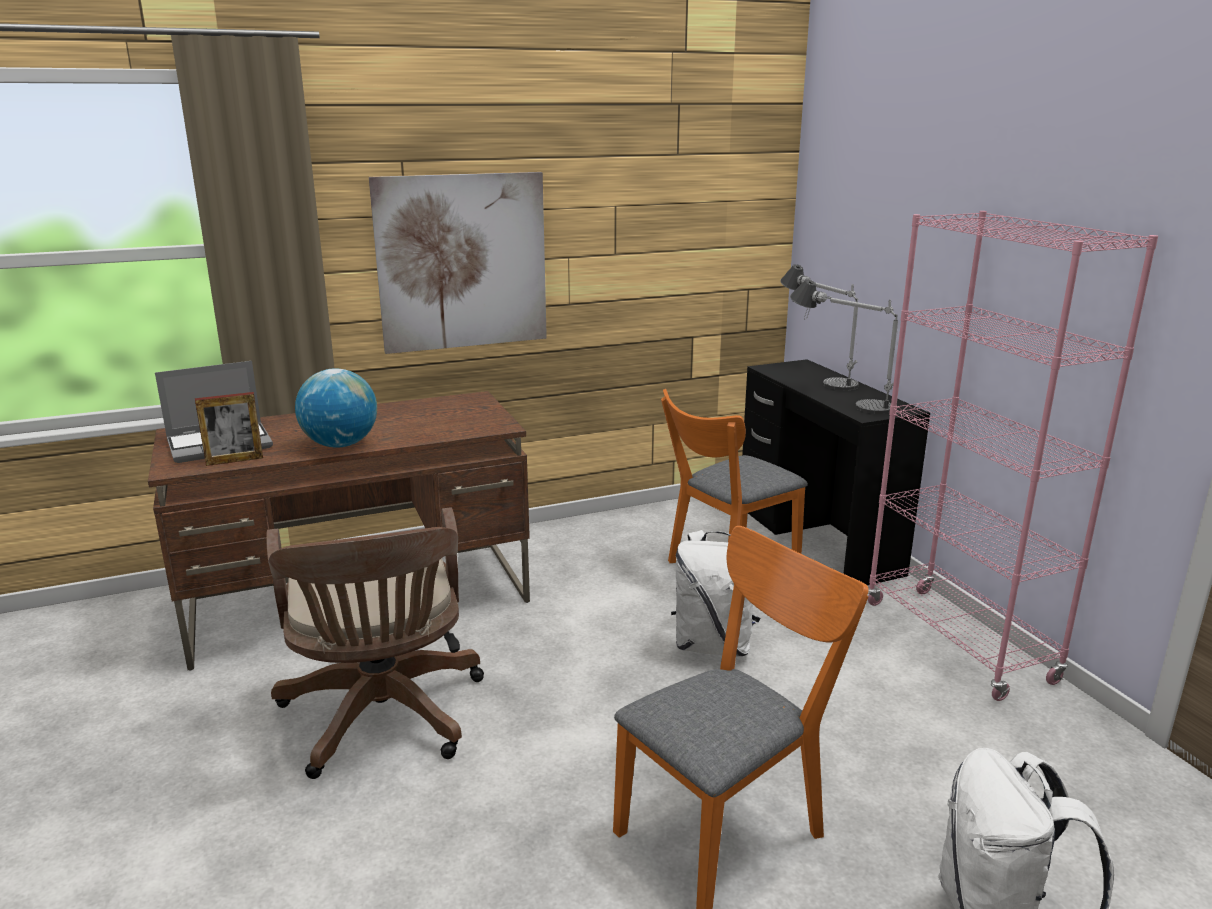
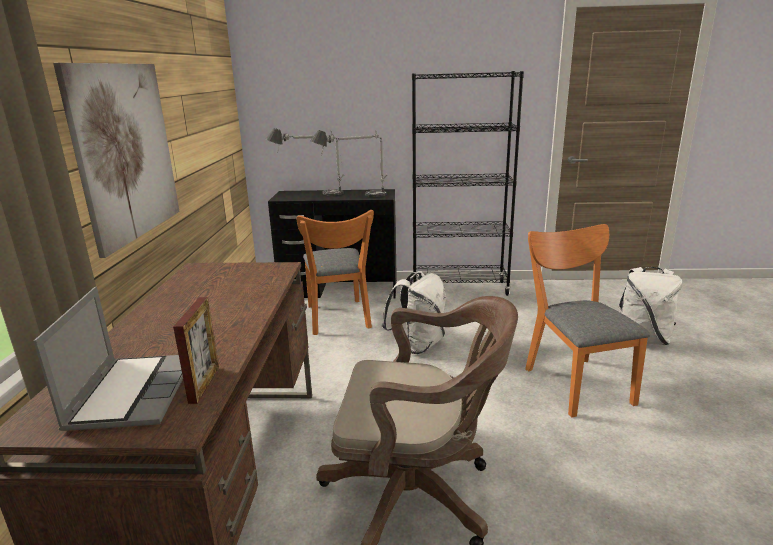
camera: 65 degrees left, 0 degrees up
globe [295,368,377,448] -> none
pink bookcase [868,211,1158,701] -> black bookcase [412,71,524,296]

